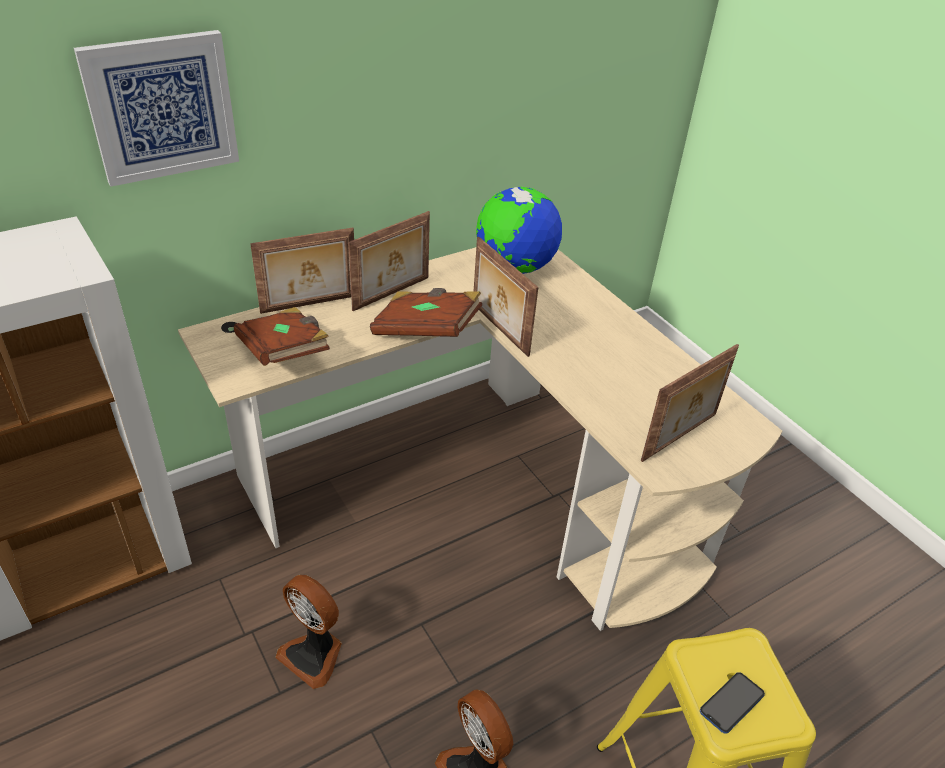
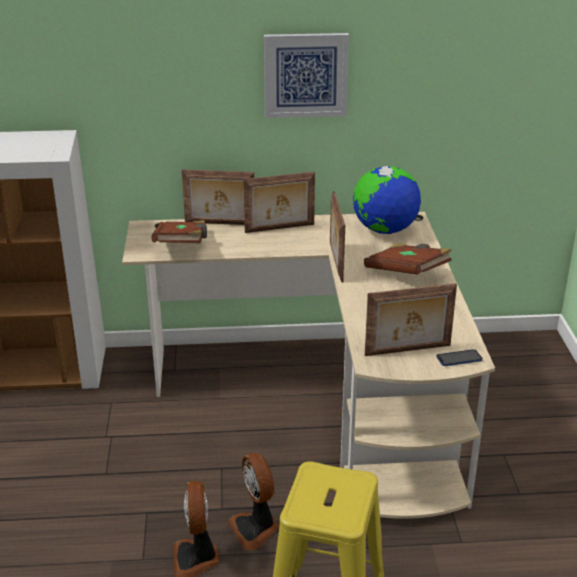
camera: 30 degrees right, 10 degrees down
picture [74,30,239,187] -> picture moved to [264,33,349,118]
fan [275,575,342,689] -> fan moved to [228,452,279,550]
brown book [370,288,482,337] -> brown book moved to [364,243,452,275]
phone [700,672,765,734] -> phone moved to [437,349,483,366]

